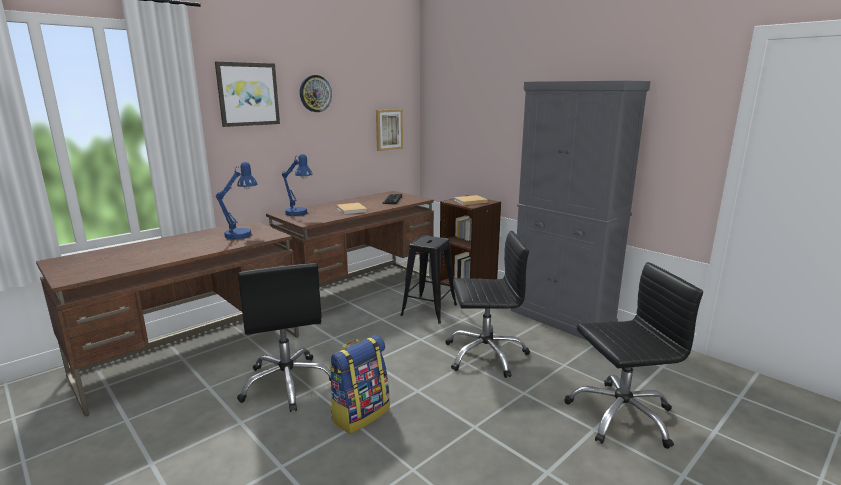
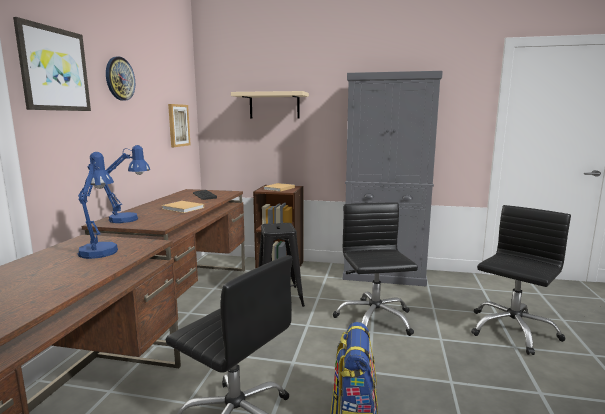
camera: 35 degrees left, 5 degrees down
black office chair [445,231,530,378] -> black office chair turned 60 degrees counterclockwise [333,202,418,336]
none -> beige shelf [231,91,309,119]

